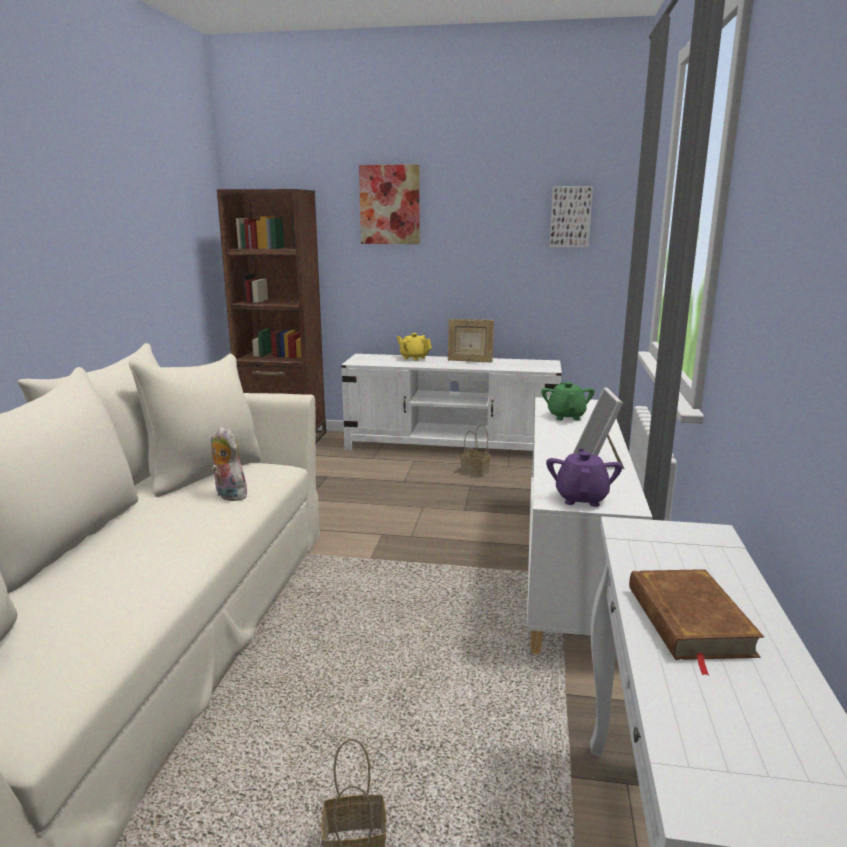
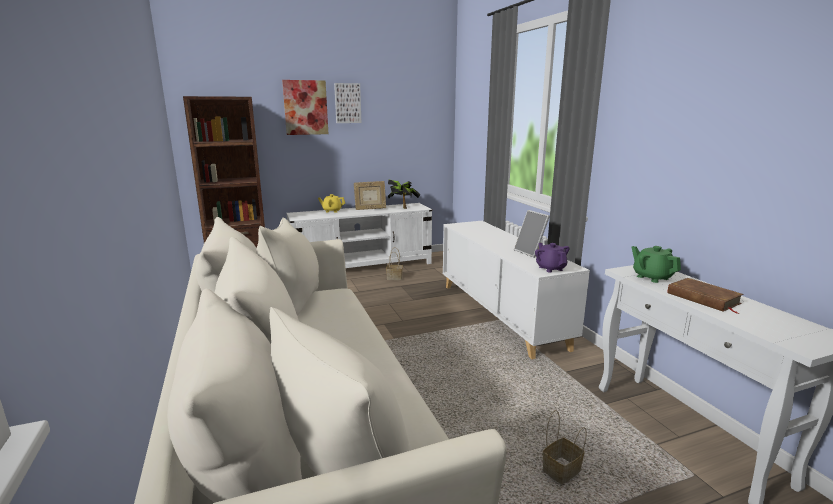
camera: 30 degrees left, 0 degrees up
plush toy [211,427,247,501] -> none
green teapot [541,382,595,420] -> green teapot moved to [632,246,681,283]
picture [549,186,593,248] -> picture moved to [334,83,362,123]
none -> potted plant [388,180,421,209]

